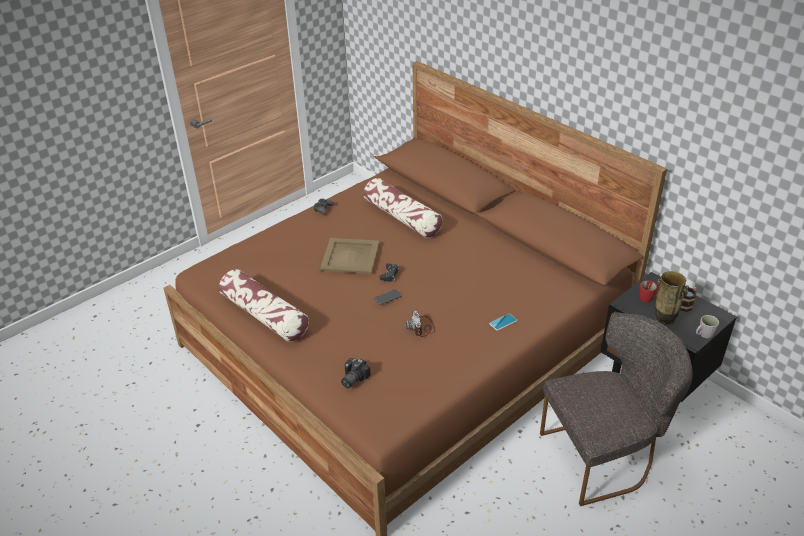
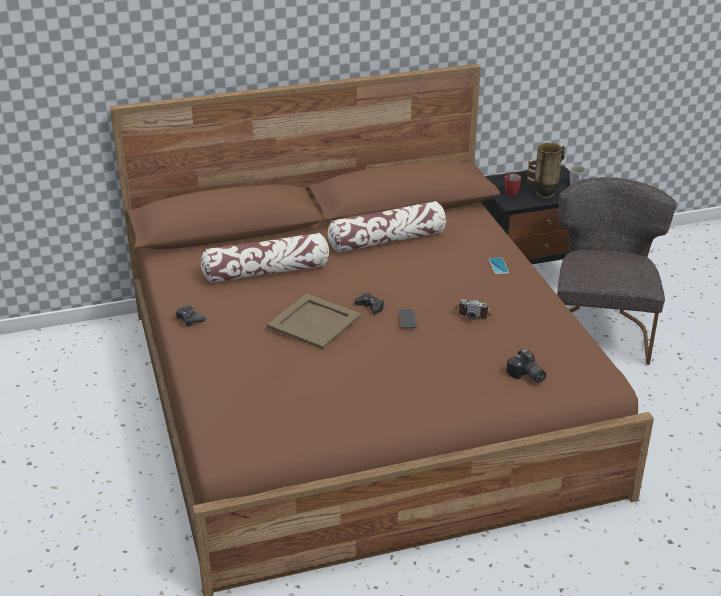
camera: 65 degrees left, 5 degrees down
pillow [219,269,309,342] -> pillow moved to [328,201,446,253]

